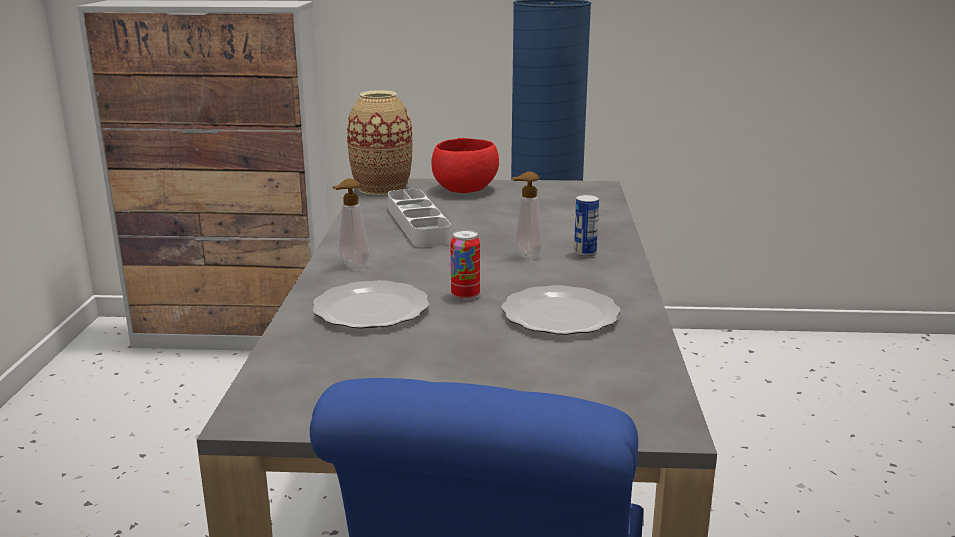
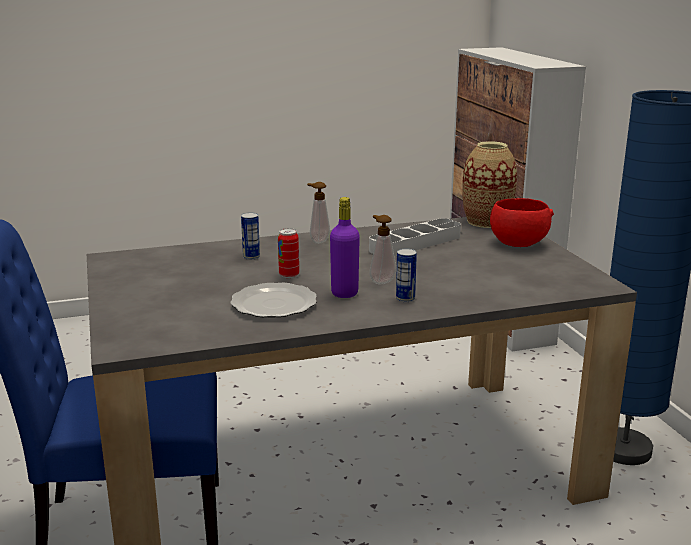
camera: 70 degrees right, 0 degrees up
plate [313,280,429,328] -> can [241,212,260,260]
none -> purple bottle [330,197,360,298]

